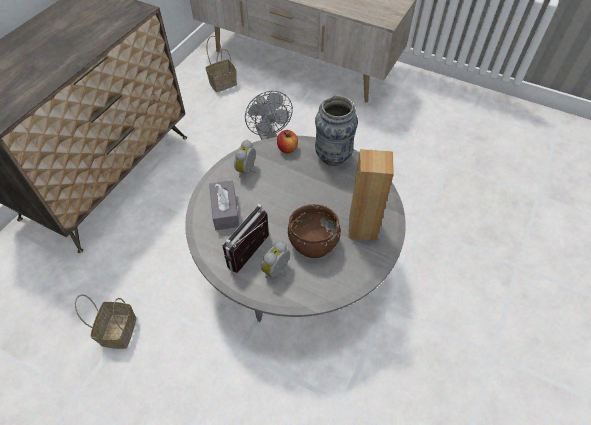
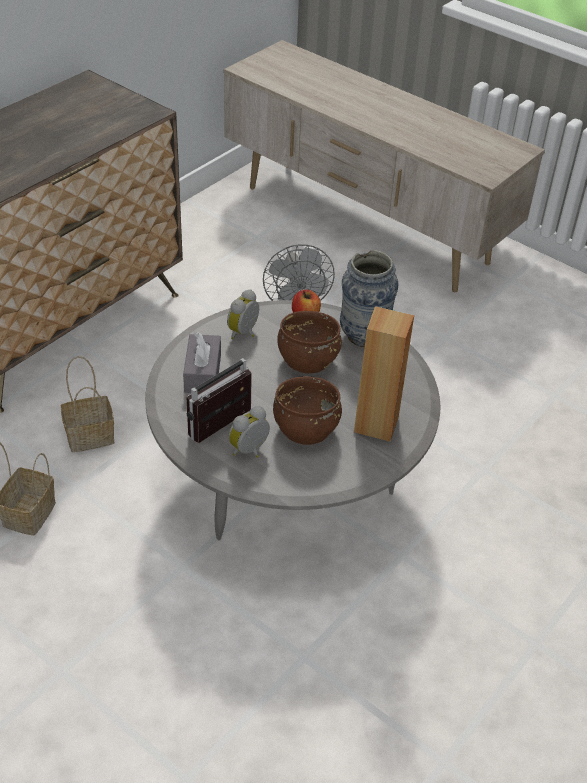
camera: 10 degrees right, 10 degrees down
basket [206,36,237,92] -> basket moved to [61,356,114,452]
none -> brown bowl [277,311,342,373]

